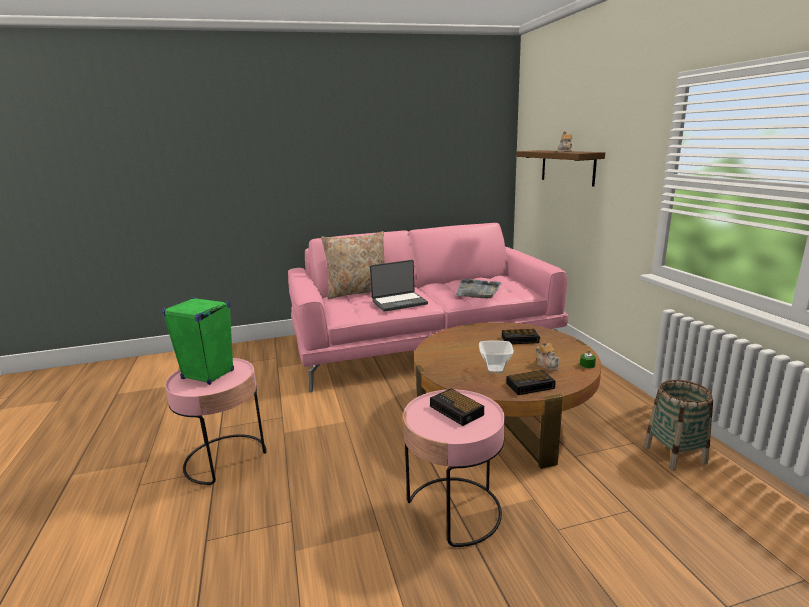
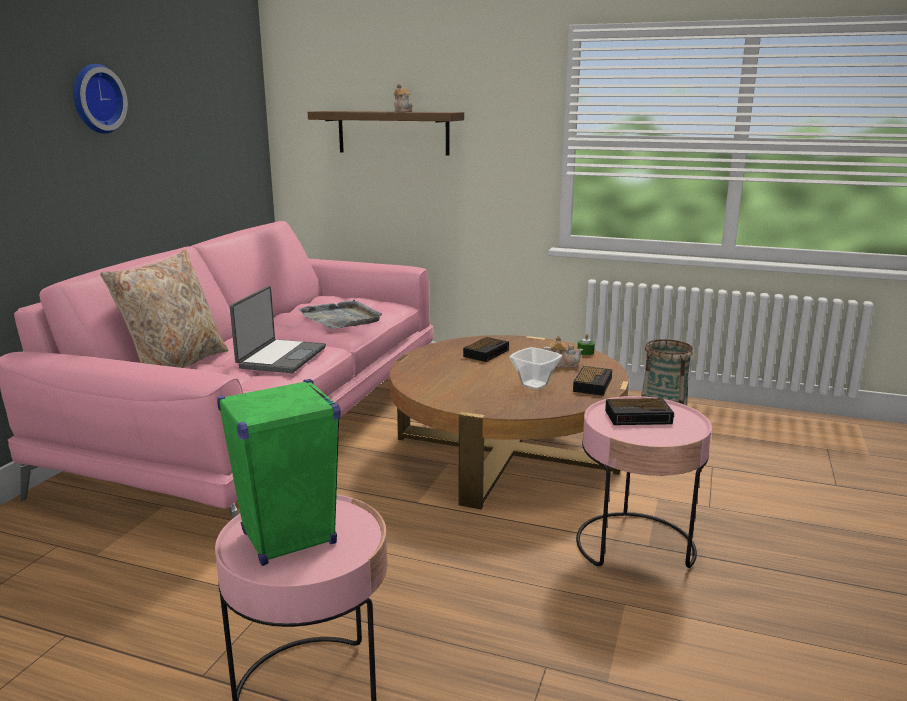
camera: 55 degrees left, 0 degrees up
none -> wall clock [73,64,128,134]

